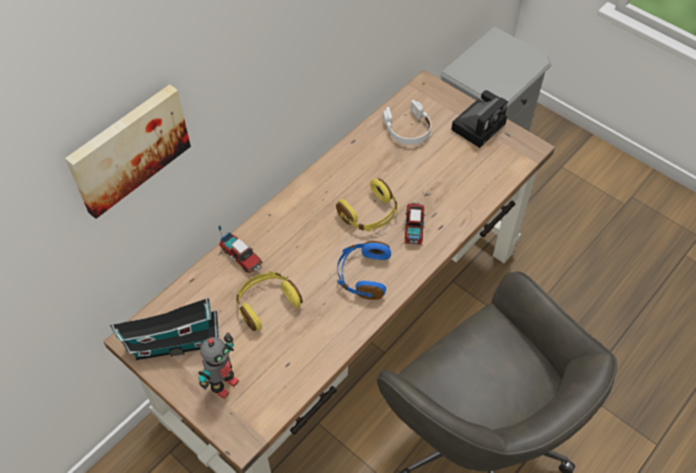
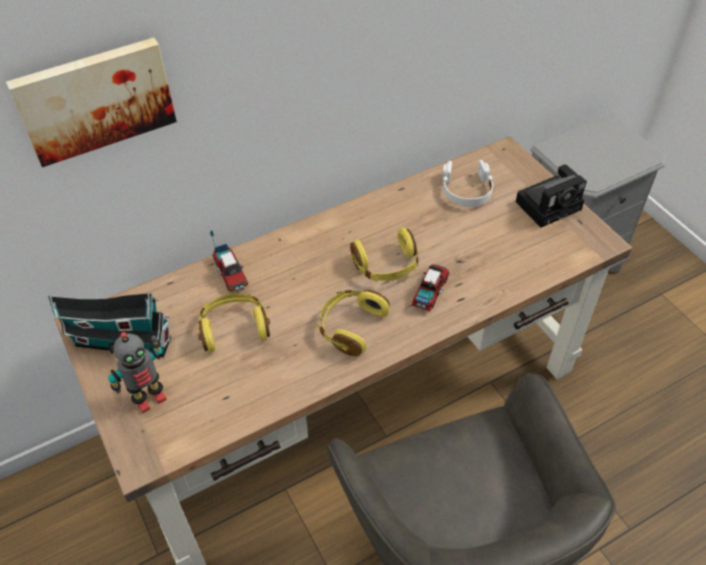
camera: 20 degrees right, 5 degrees down
blue headphones [337,241,391,300] -> yellow headphones [317,290,390,357]

